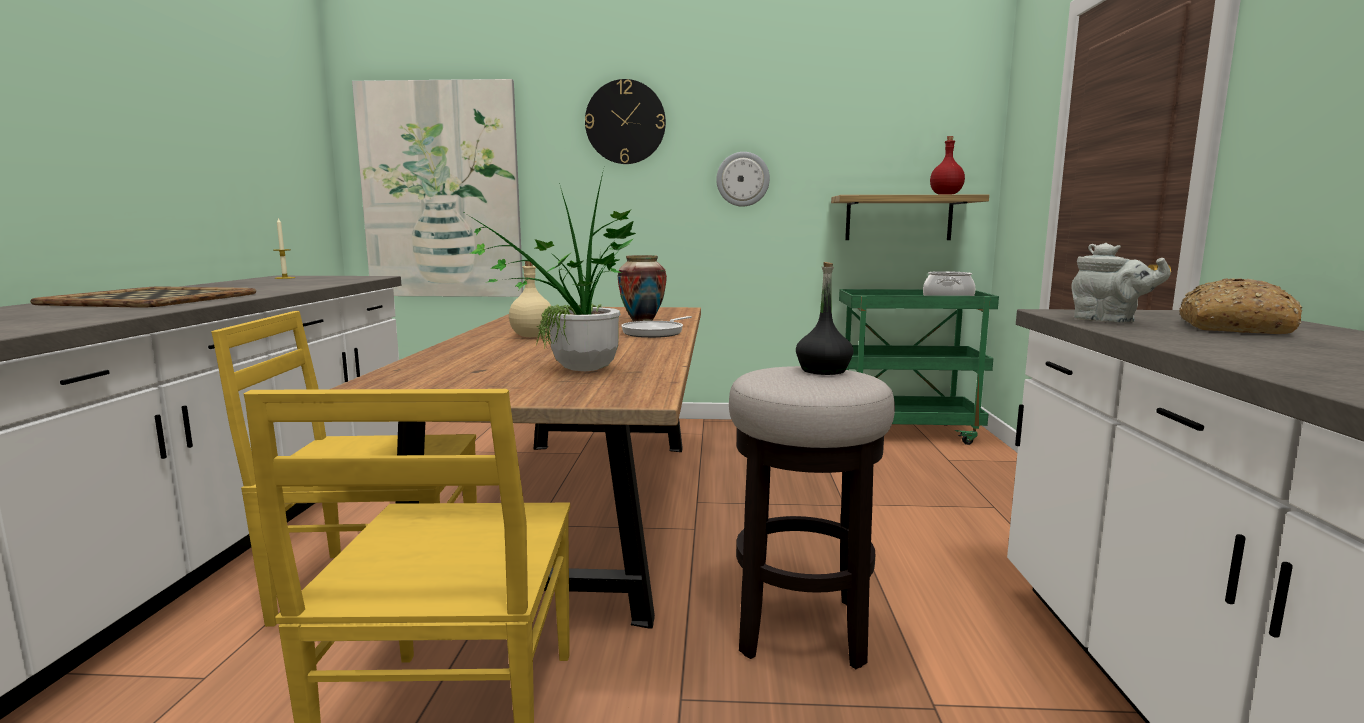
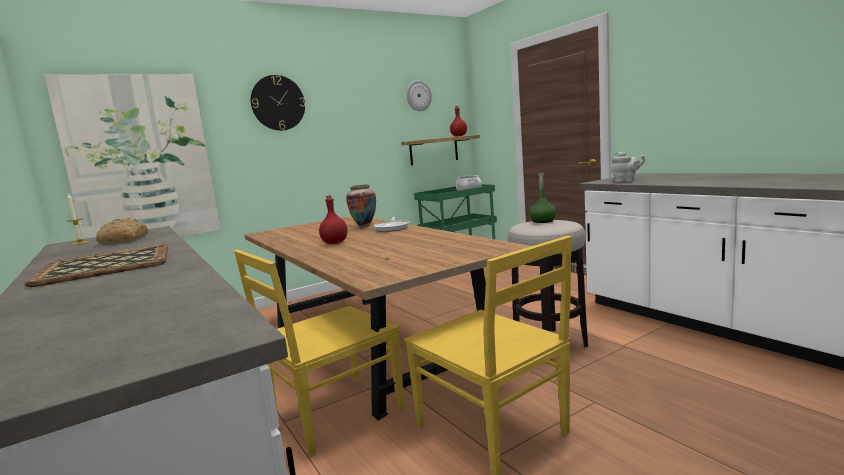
camera: 35 degrees left, 0 degrees up
potted plant [465,169,636,371] -> none
beige bottle [509,261,551,337] -> red bottle [319,195,348,244]
wall clock [716,152,770,207] -> wall clock moved to [406,80,432,111]
black bottle [796,262,854,375] -> green bottle [529,171,556,223]
bread [1179,278,1302,334] -> bread moved to [96,218,148,244]

